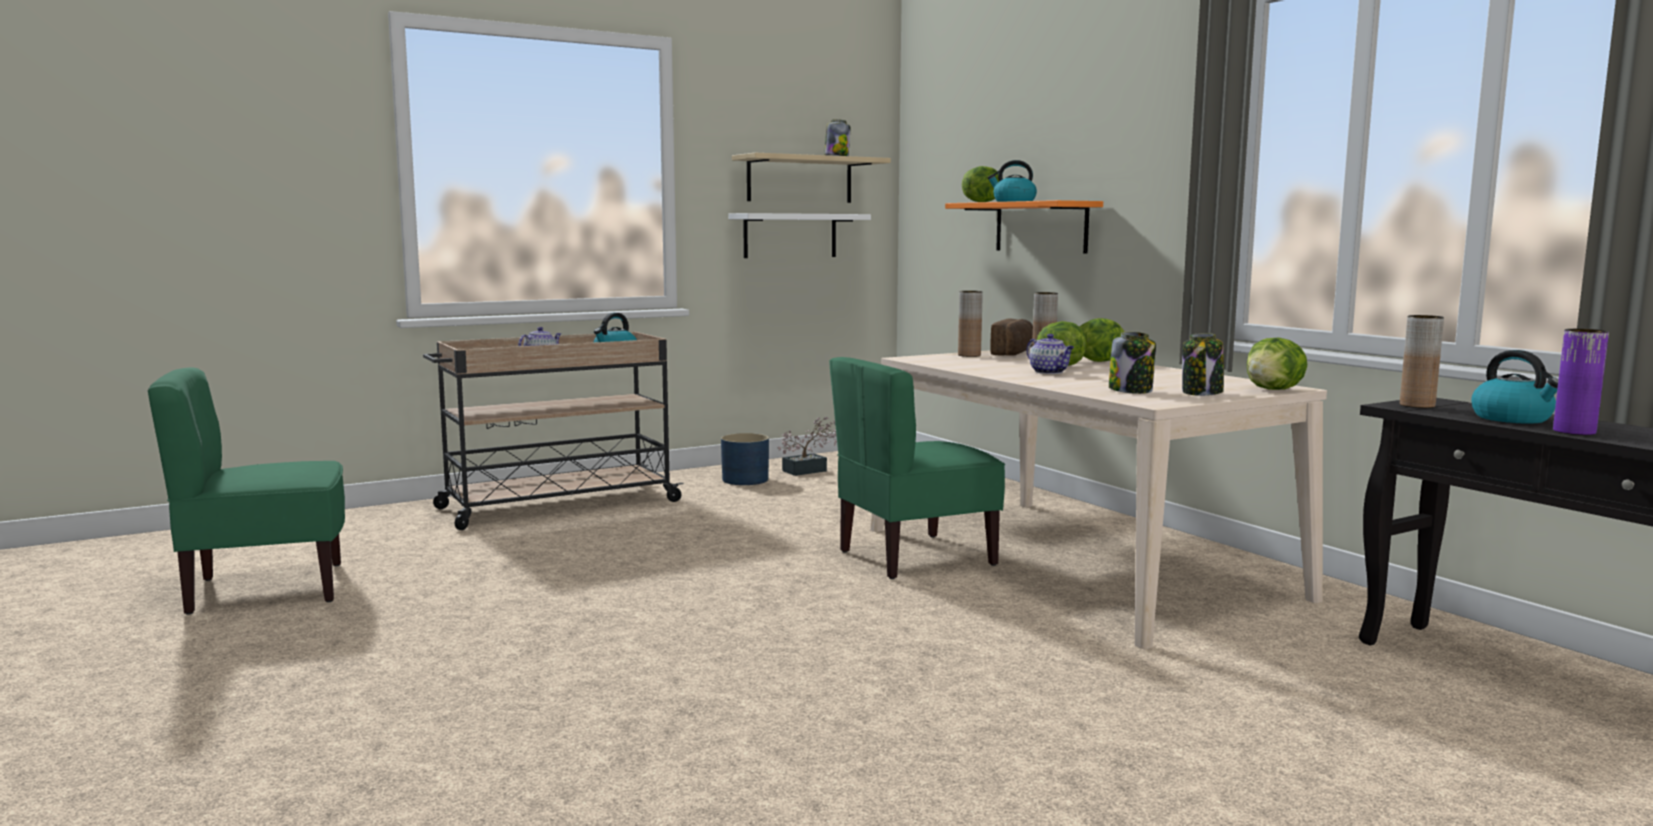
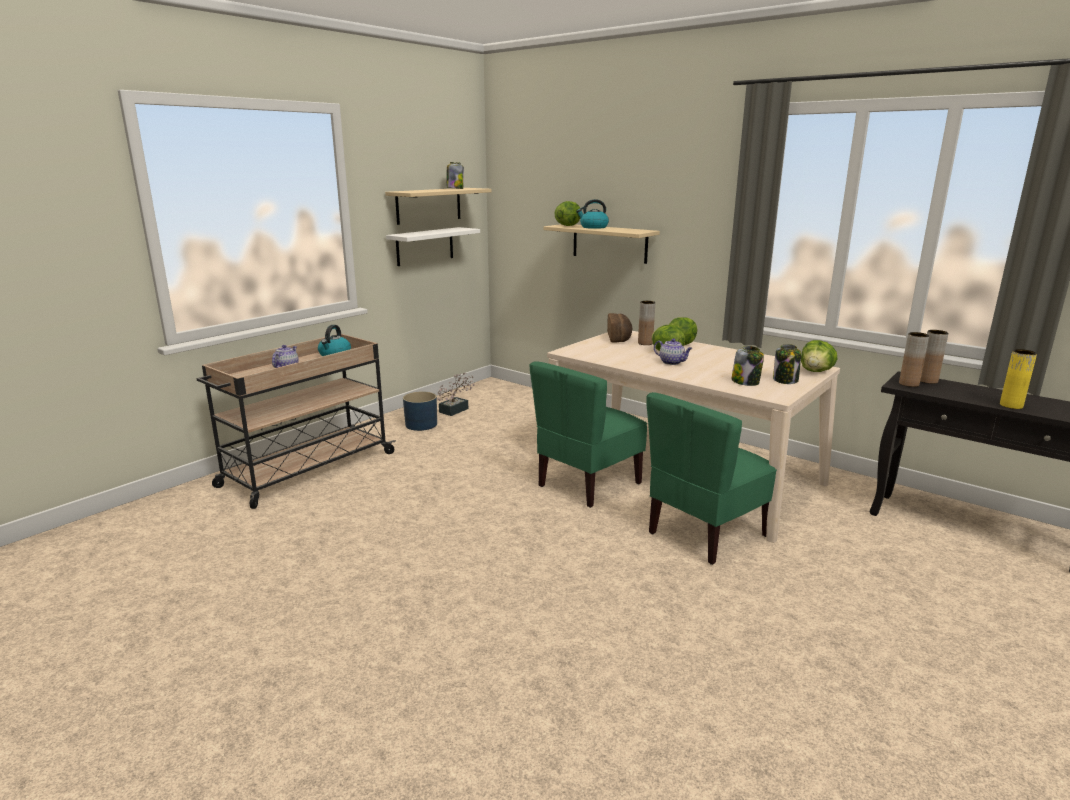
camera: 20 degrees left, 10 degrees up
green chair [148,368,345,615] -> green chair moved to [646,392,777,565]
orange shelf [945,200,1103,253] -> beige shelf [543,224,660,264]
brown vase [958,291,983,357] -> brown vase moved to [920,330,949,384]
kettle [1471,350,1559,424] -> none
purple vase [1553,329,1609,435] -> yellow vase [1000,349,1037,409]

